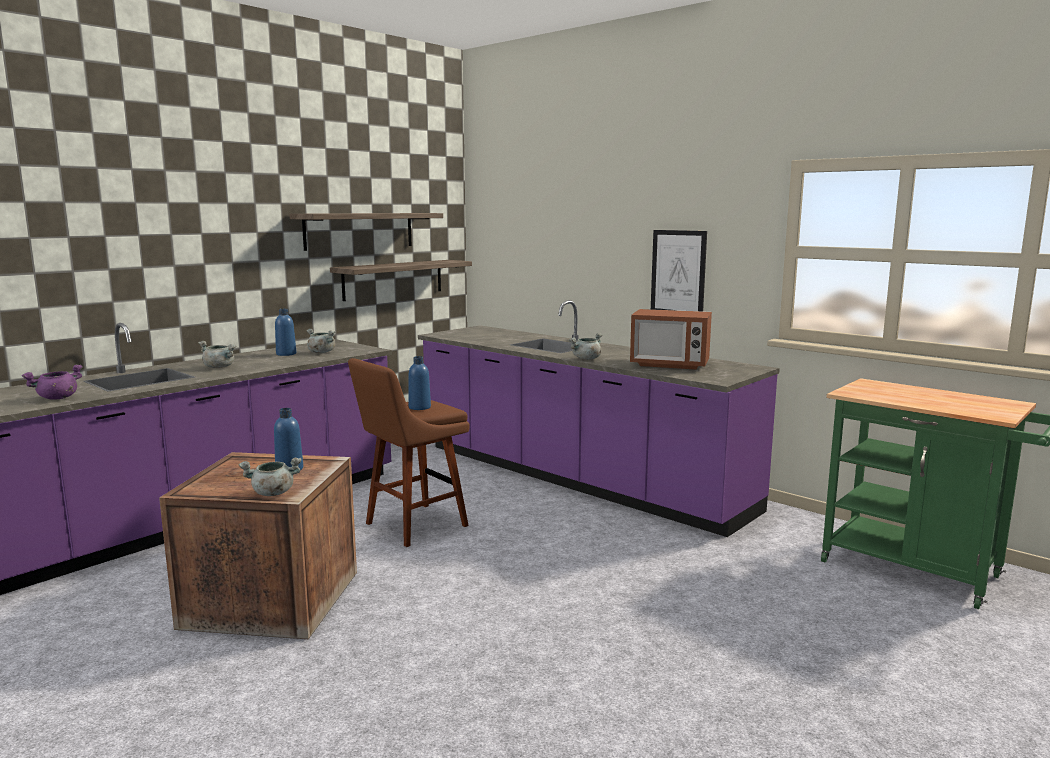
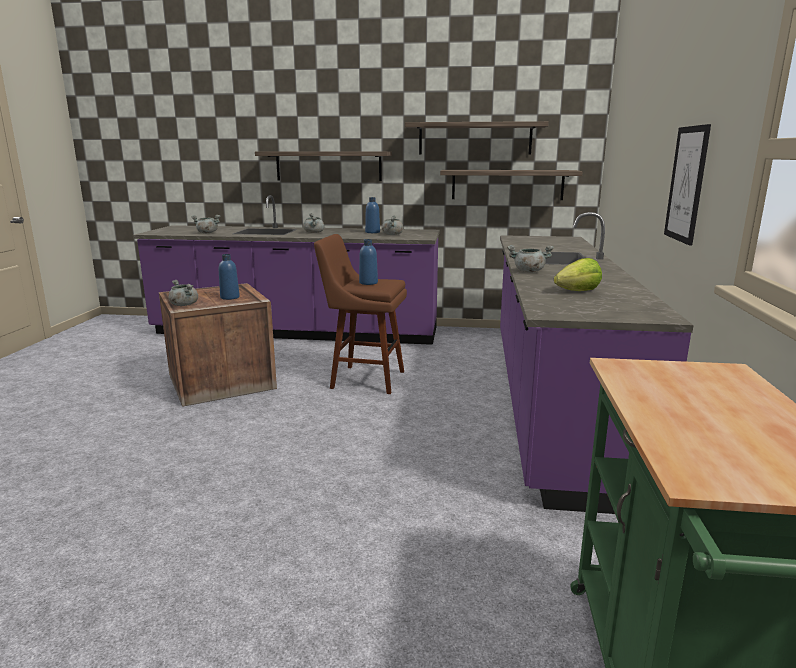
camera: 55 degrees right, 5 degrees up
purple cooking pot [22,365,83,400] -> grey cooking pot [191,215,220,233]
microwave [630,309,712,370] -> lettuce [554,258,602,291]
none -> shelf [255,151,392,181]

